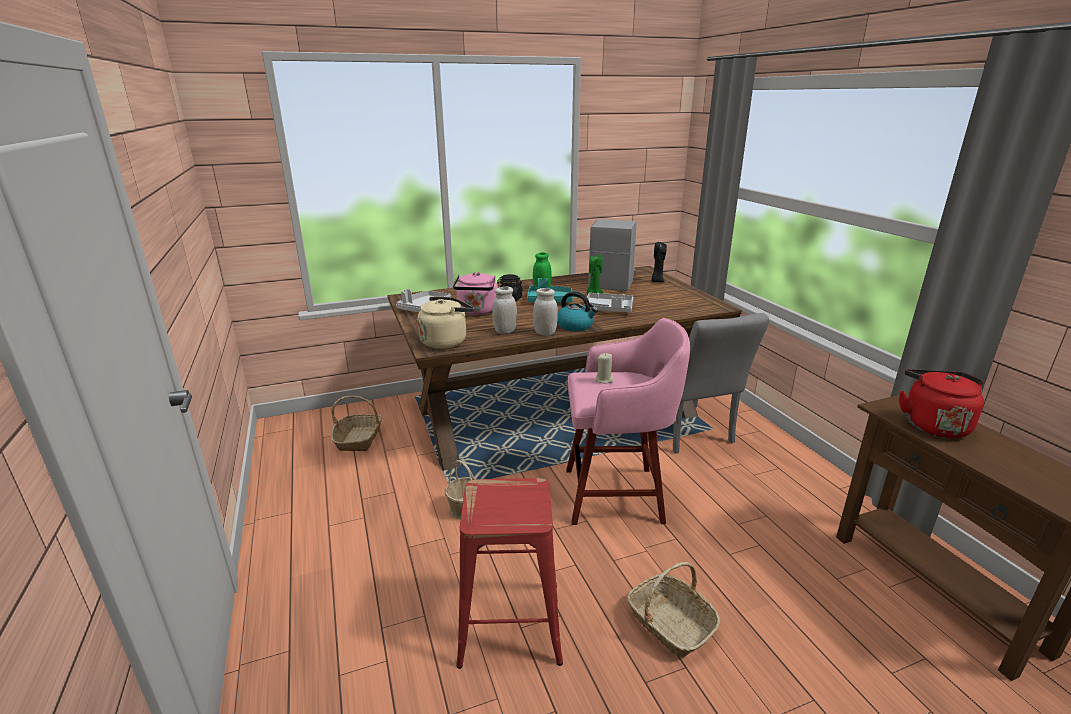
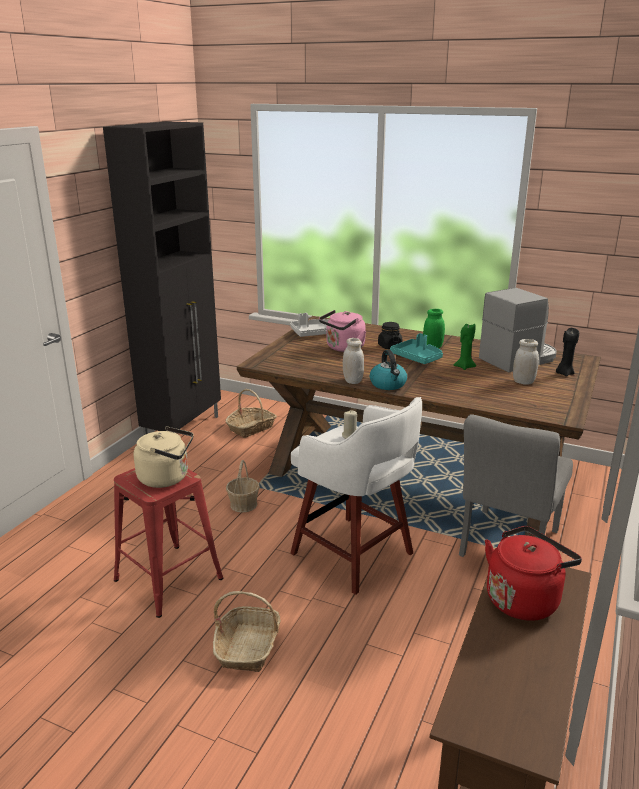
camera: 45 degrees right, 0 degrees up
beige kettle [418,297,474,349] -> beige kettle moved to [134,426,194,488]
white jar [492,286,517,334] -> white jar moved to [513,339,539,385]
pink stool [566,318,690,525] -> white stool [291,397,422,595]
grey tray [587,293,633,312] -> none
none -> black cabinet [103,121,221,435]

